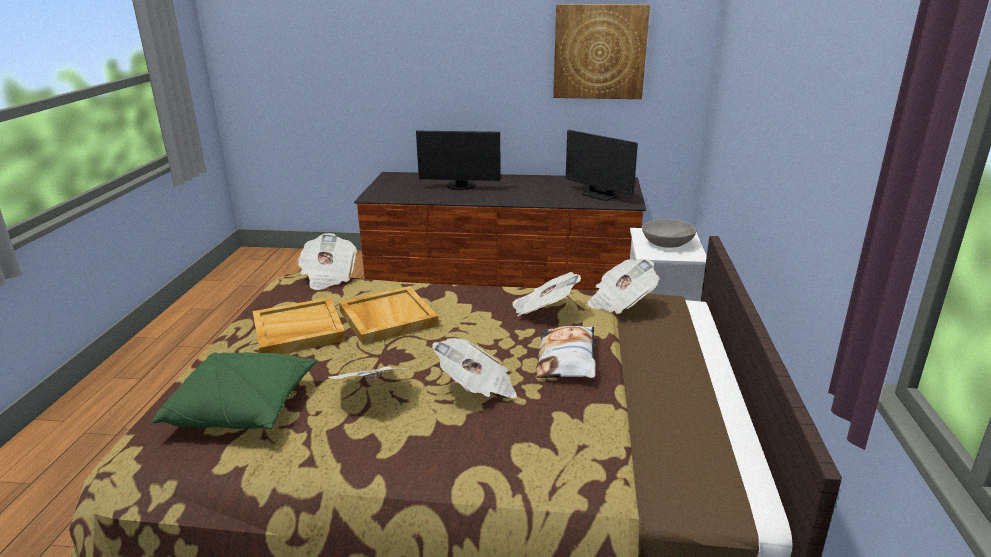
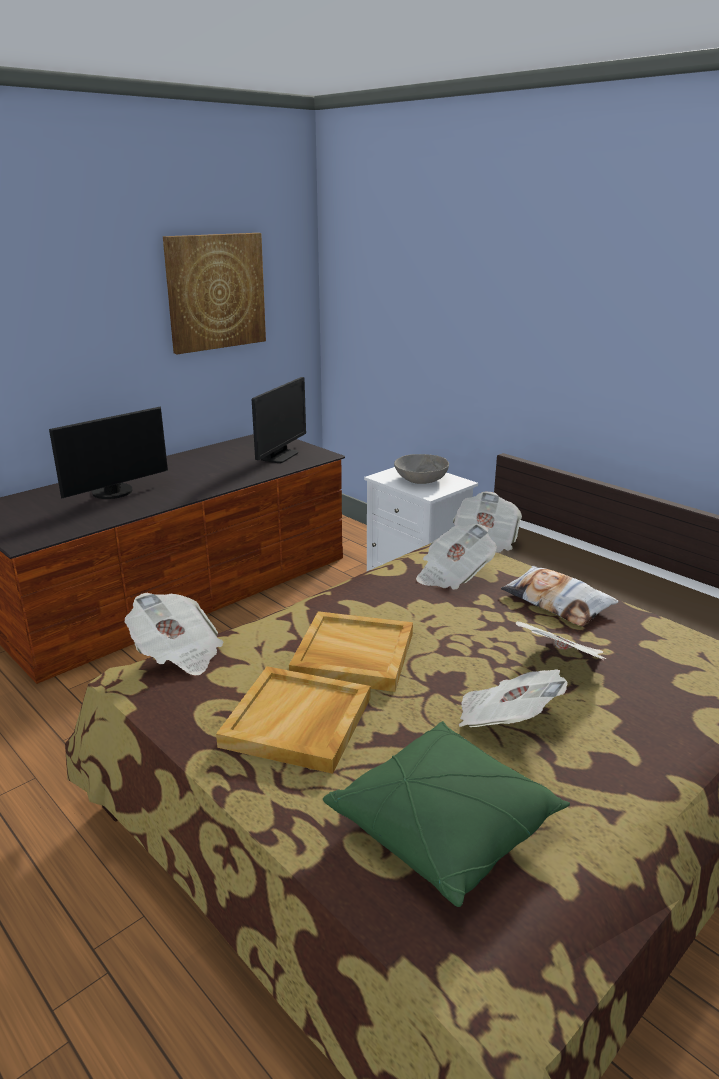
camera: 50 degrees left, 0 degrees up
monitor [566,130,638,201] -> monitor turned 60 degrees counterclockwise [252,377,306,463]

